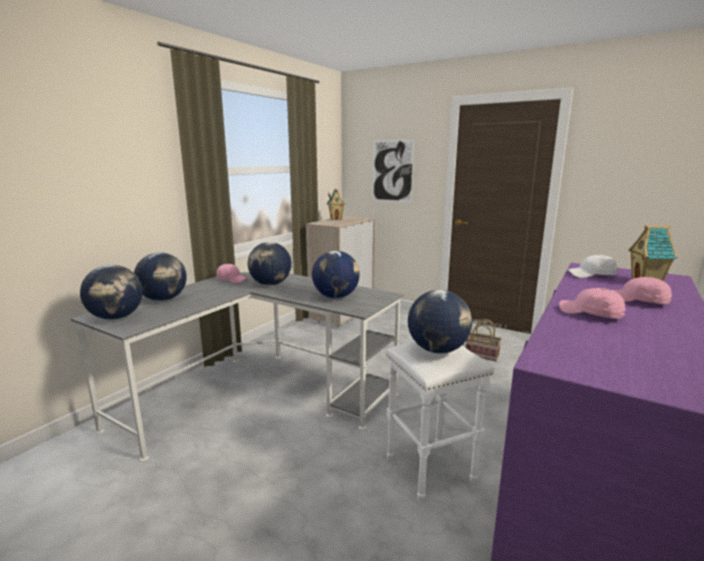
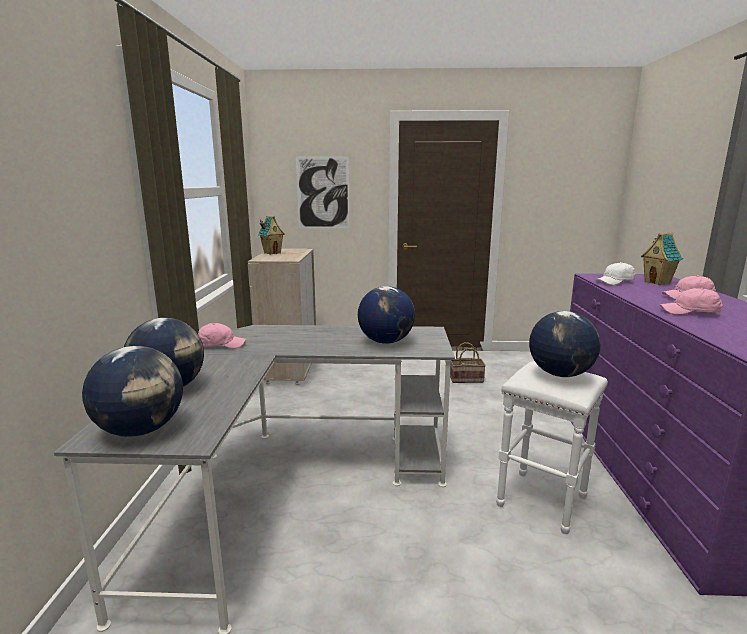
camera: 30 degrees left, 0 degrees up
globe [248,242,292,285] -> none

